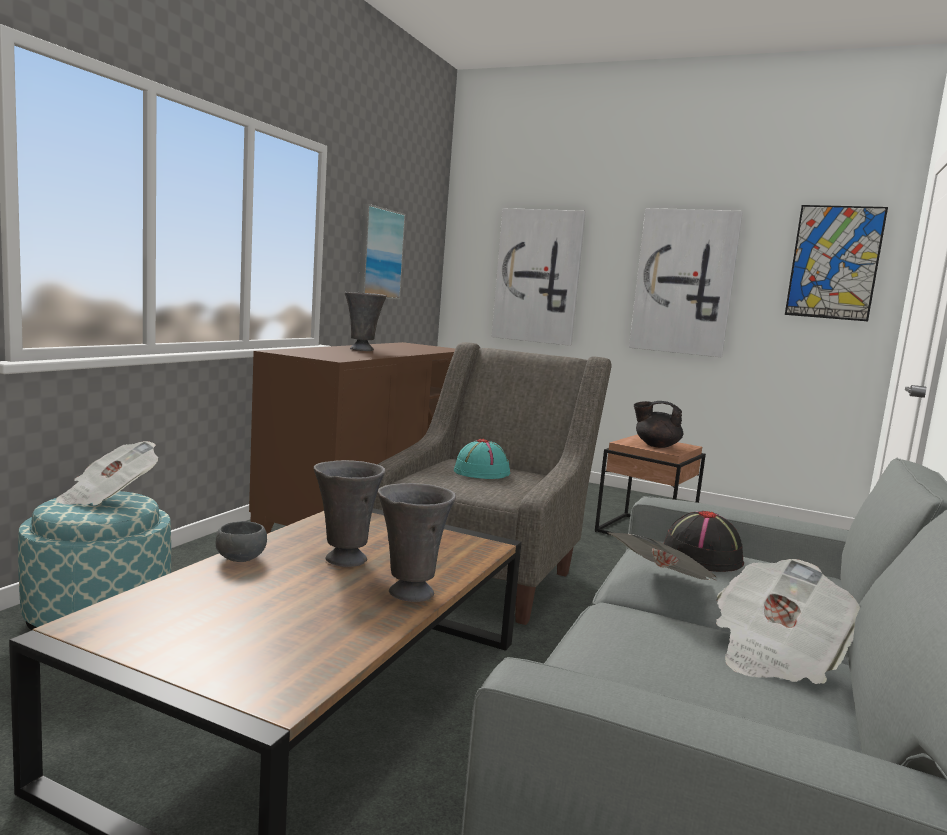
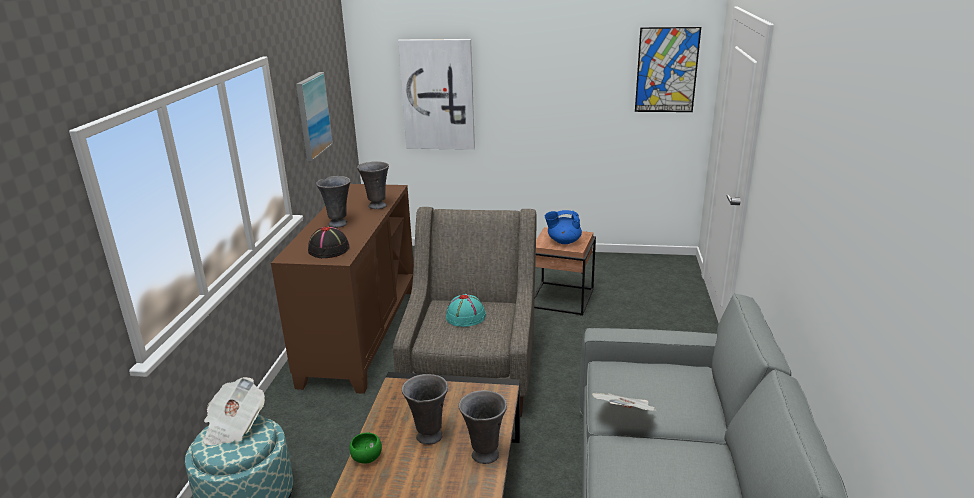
camera: 15 degrees left, 15 degrees up
grey bowl [216,521,267,562] -> green bowl [350,433,382,464]
picture [629,208,743,357] -> none
black teapot [634,401,683,448] -> blue teapot [545,210,582,244]
black hat [663,511,744,572] -> black hat moved to [308,226,350,258]
newspaper [716,559,860,684] -> none
none -> grey vase [357,161,389,209]

